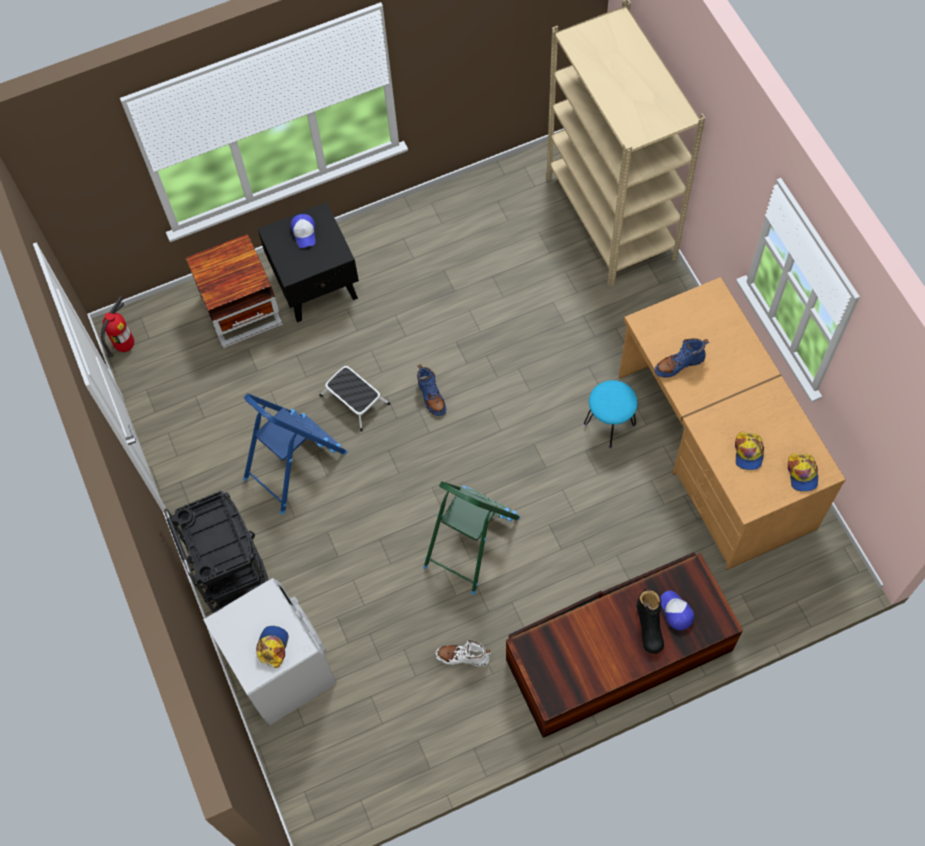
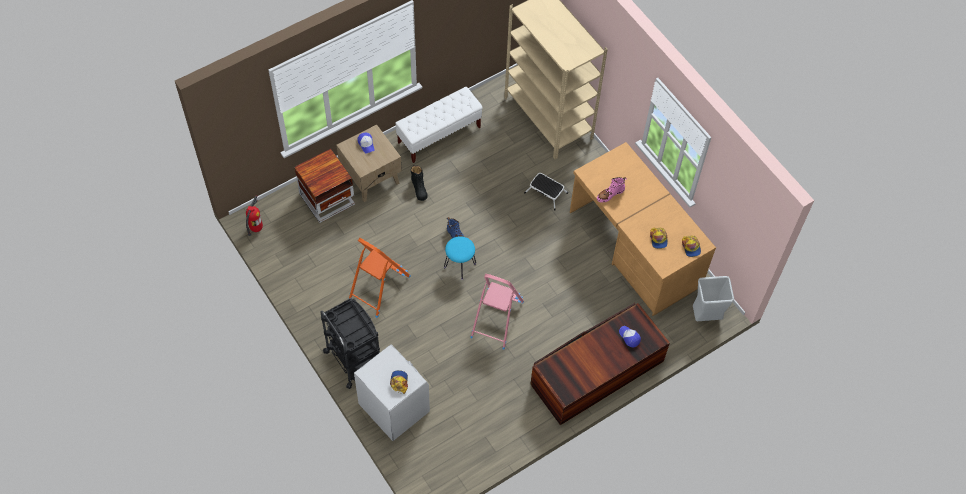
camera: 15 degrees left, 5 degrees down
blue step ladder [243,393,348,515] -> orange step ladder [349,238,411,318]
black nightstand [258,202,359,323] -> beige nightstand [337,125,402,202]
black step ladder [319,366,390,431] -> black step ladder moved to [524,173,568,211]
green step ladder [423,481,520,595] -> pink step ladder [471,274,524,350]
white boot [435,640,491,667] -> none
turquoise stool [584,380,638,448] -> turquoise stool moved to [444,236,476,280]
black boot [636,589,664,654] -> black boot moved to [411,165,428,201]
blue boot [654,338,709,378] -> pink boot [597,177,627,203]
none -> white bench [395,87,483,163]
none -> grey trash can [693,276,734,321]

